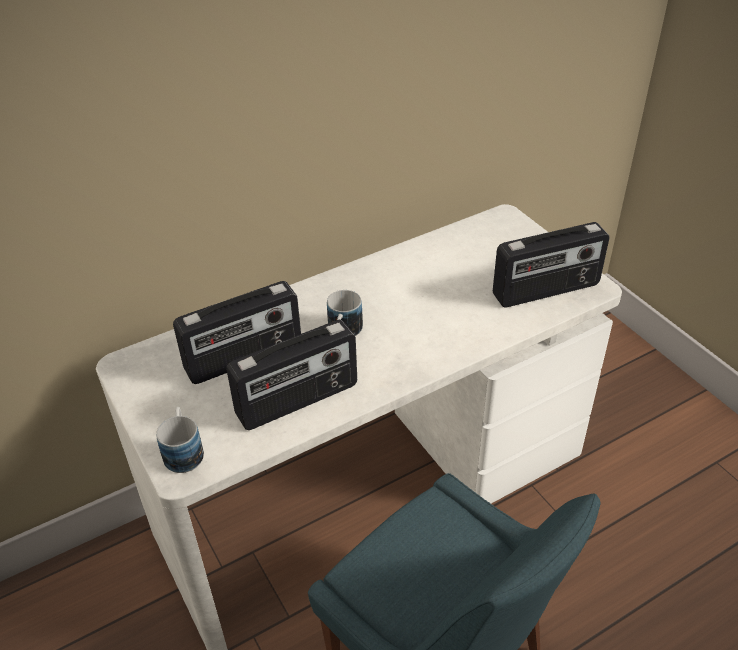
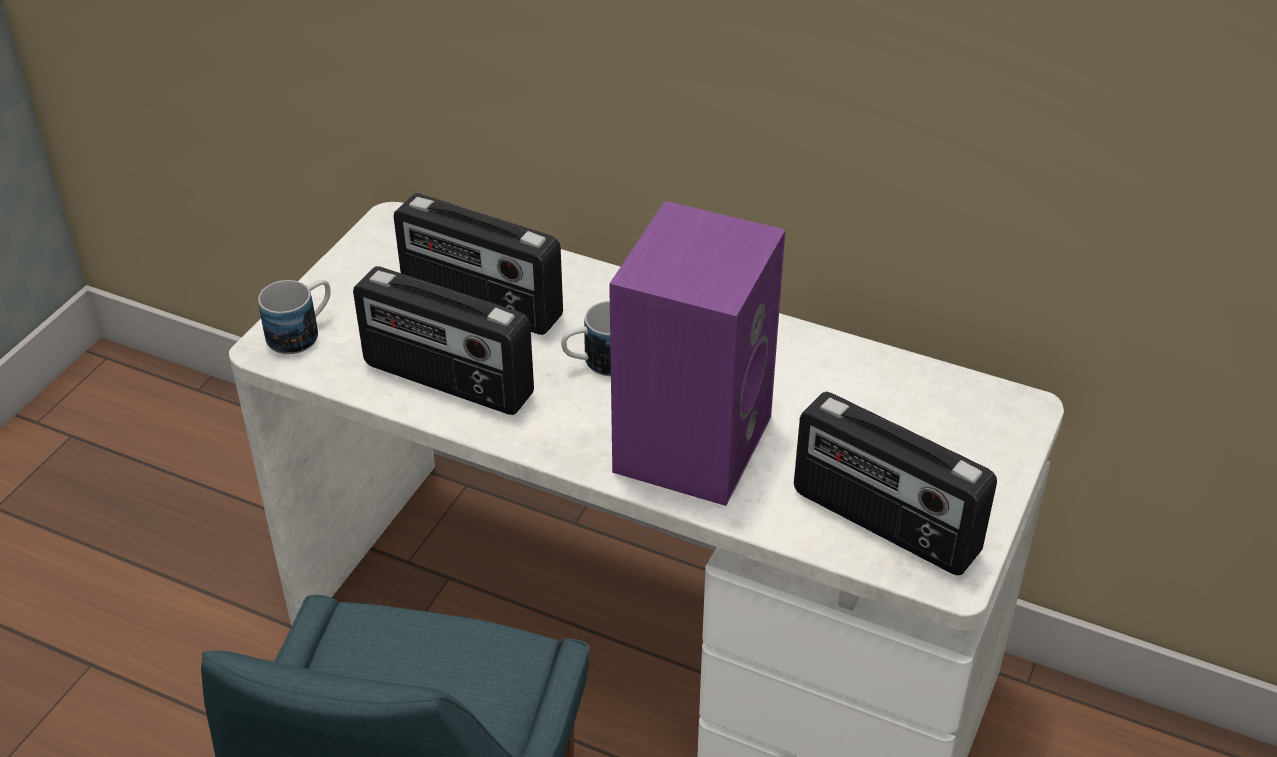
camera: 55 degrees right, 0 degrees up
none -> purple speaker [609,201,785,506]

